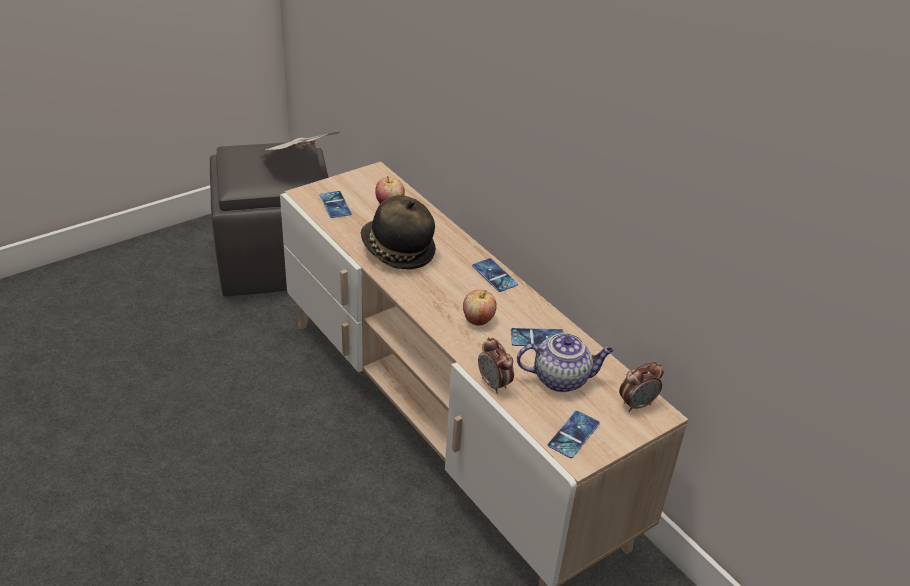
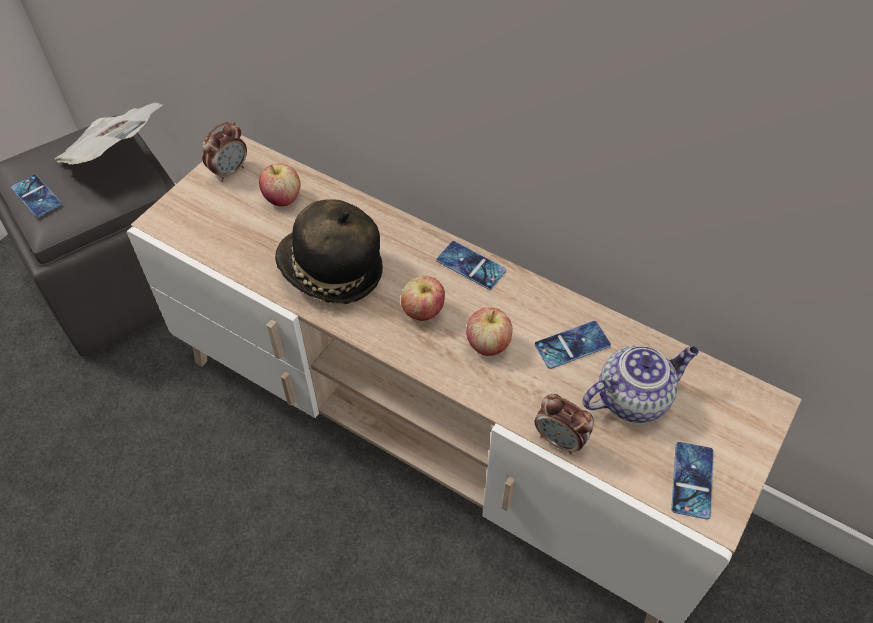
camera: 20 degrees left, 15 degrees up
phone [320,191,352,218] -> phone moved to [11,174,62,217]
alarm clock [619,361,664,412] -> alarm clock moved to [202,122,247,182]
none -> apple [401,276,445,321]

